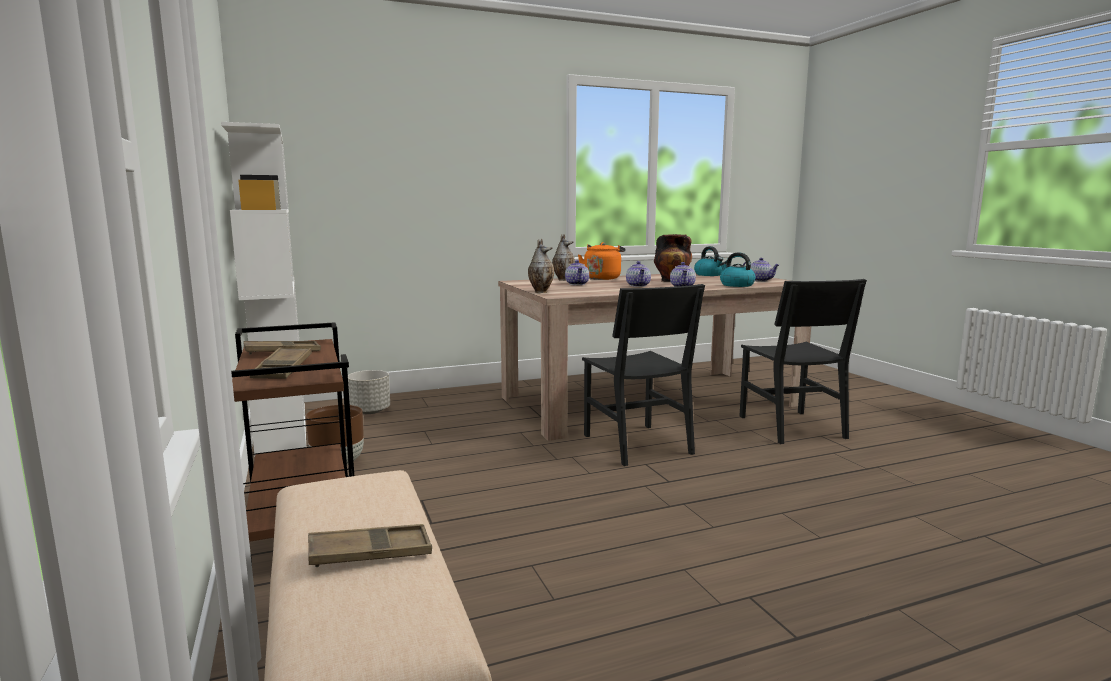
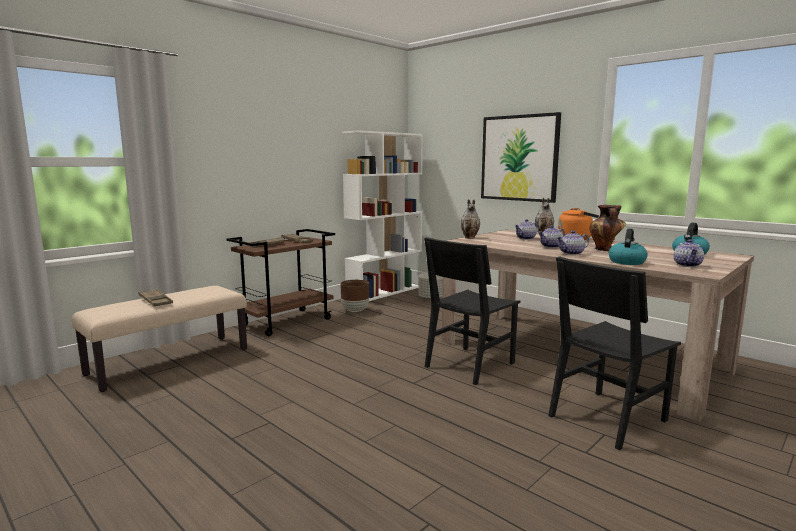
camera: 65 degrees right, 0 degrees up
none -> picture [481,112,561,203]

